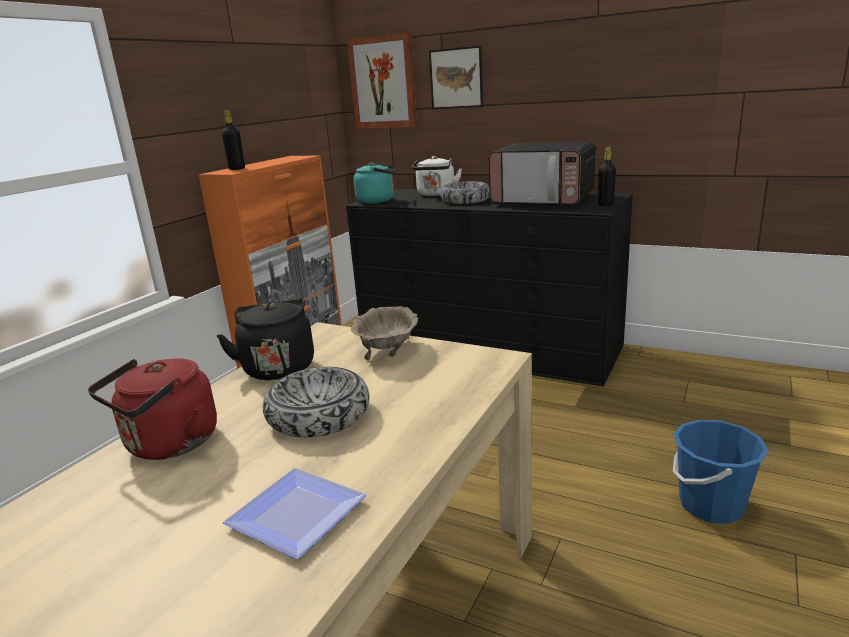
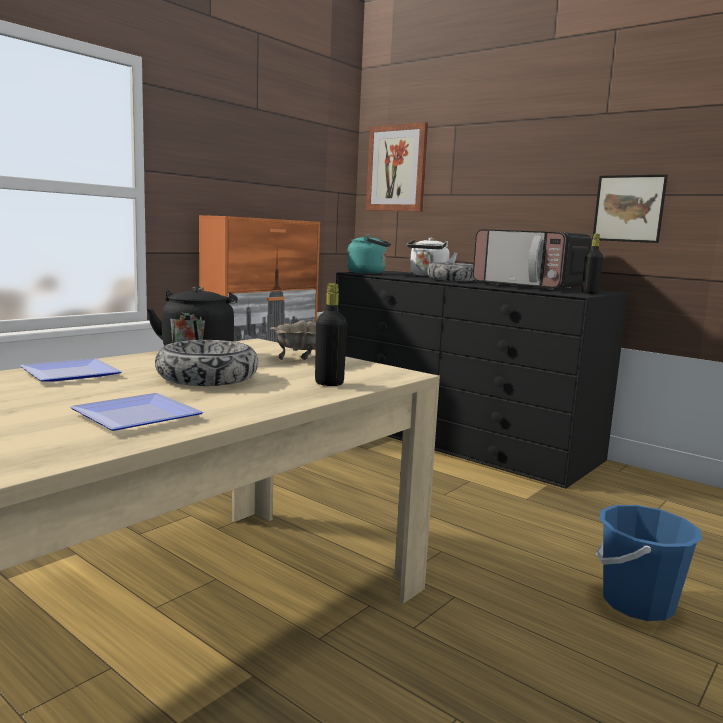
camera: 10 degrees right, 10 degrees down
red kettle [88,358,217,460] -> plate [20,358,122,382]
black bottle [222,110,245,170] -> black bottle moved to [315,283,347,386]
picture [429,45,483,109] -> picture moved to [592,174,668,243]

